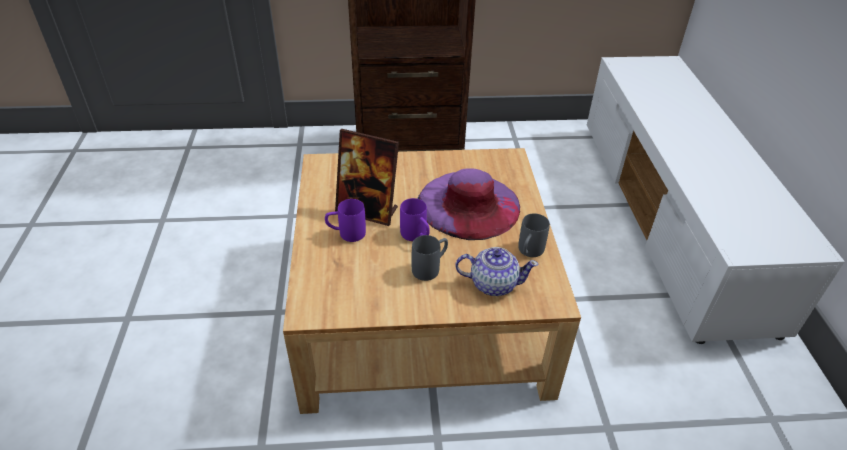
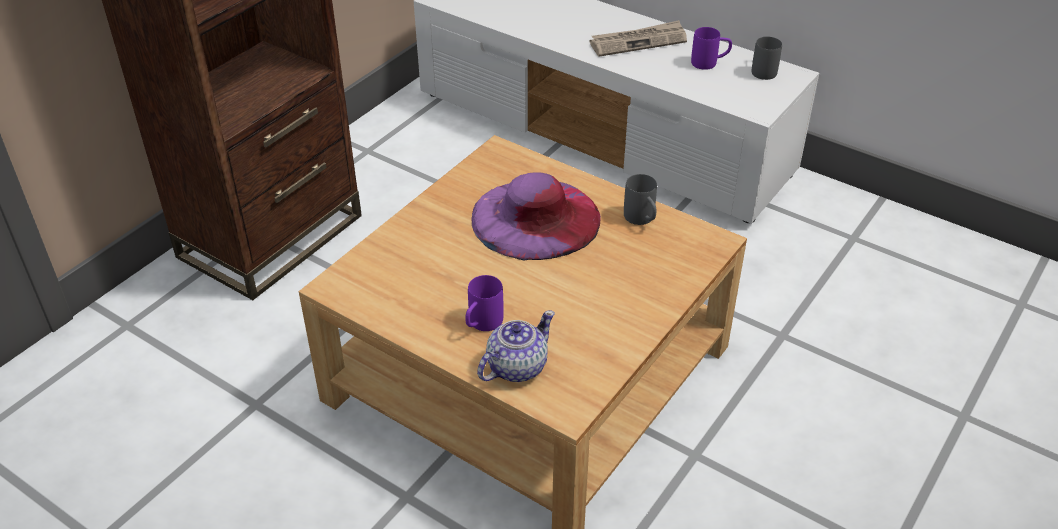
camera: 50 degrees left, 0 degrees up
picture frame [335,129,399,226] -> none
purple mug [400,198,430,241] -> purple mug moved to [691,27,732,70]
grey mug [412,235,448,281] -> grey mug moved to [752,36,782,80]
teapot [455,247,539,296] -> teapot moved to [477,310,555,382]
none -> newspaper [590,20,687,57]

